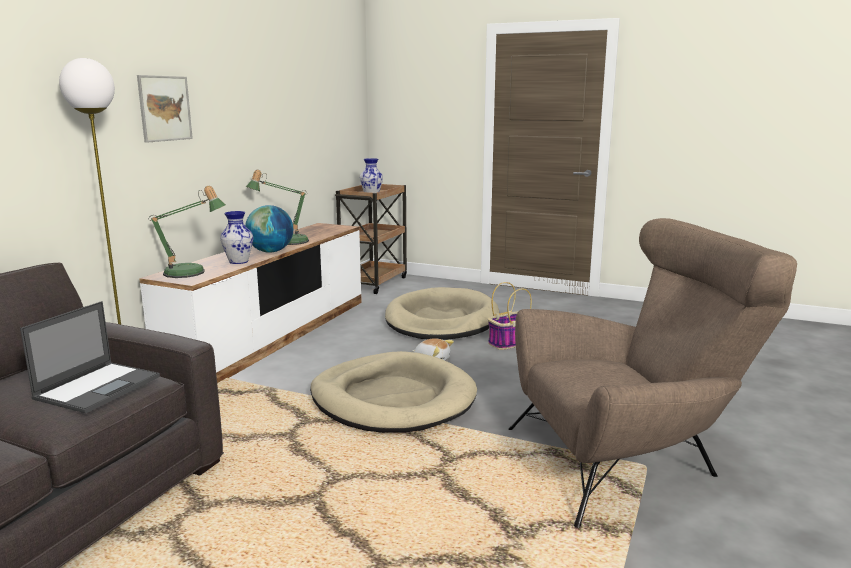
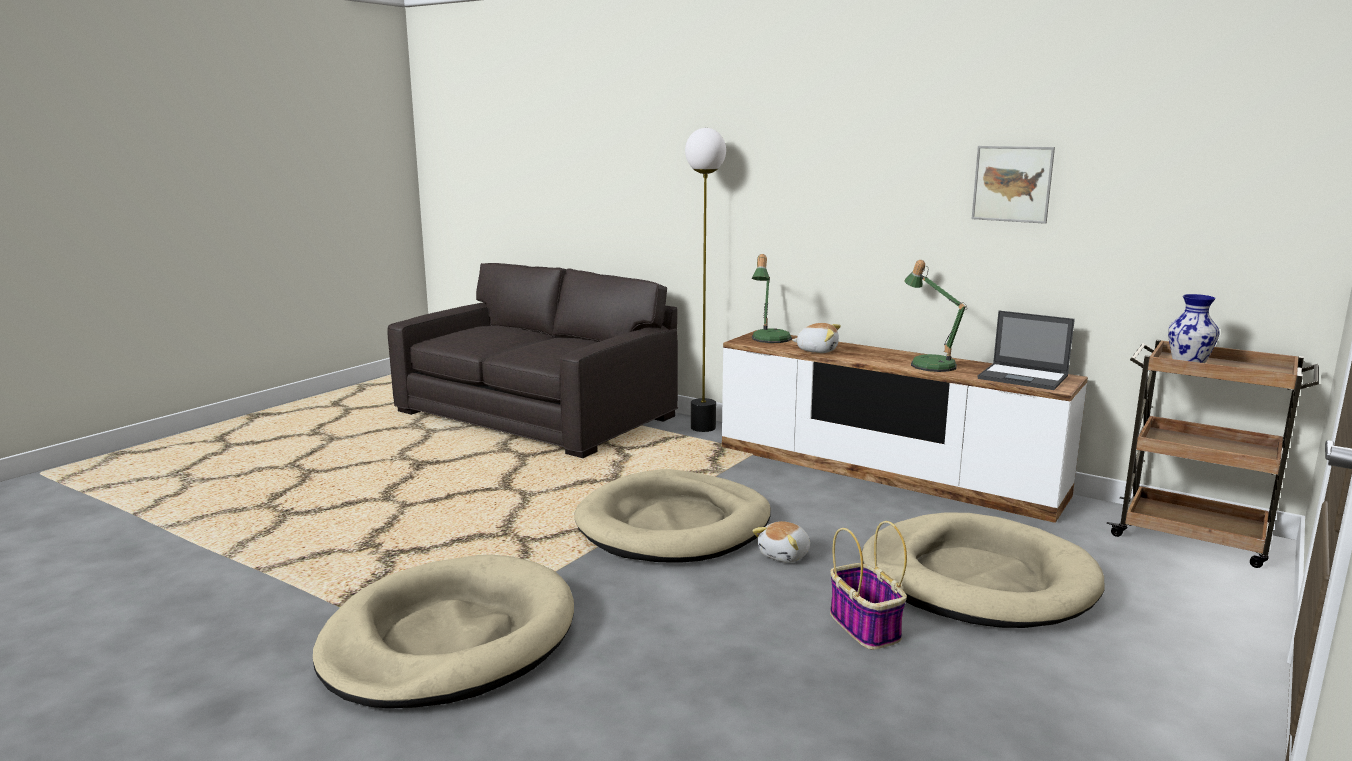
camera: 100 degrees right, 0 degrees up
laptop [20,301,160,413] -> laptop moved to [978,311,1075,390]
picture [137,75,193,143] -> picture moved to [972,146,1055,224]
vase [220,211,253,264] -> plush toy [792,323,841,353]
globe [245,205,293,253] -> none
brown armchair [508,218,797,528] -> beige dog bed [313,555,574,708]

